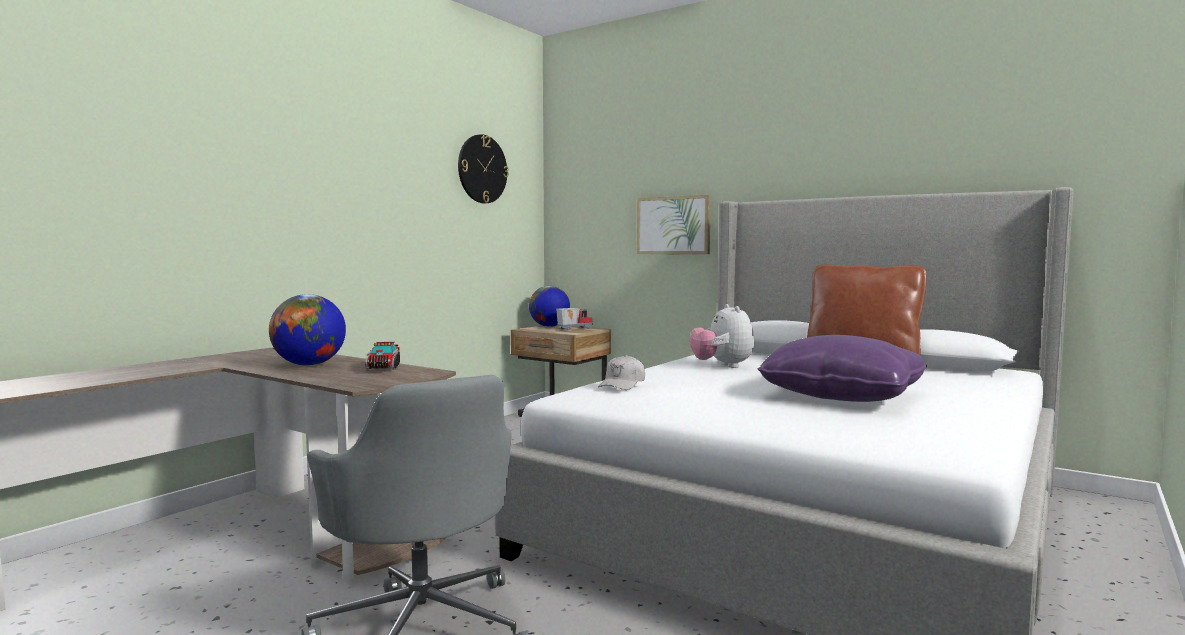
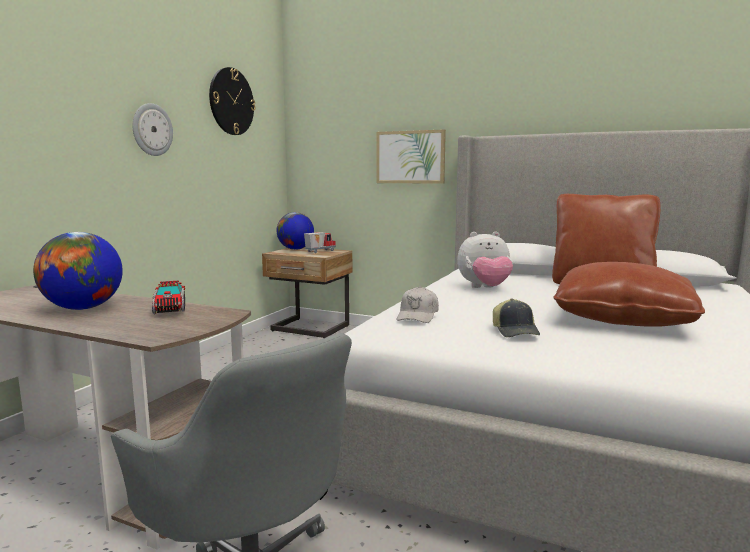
camera: 10 degrees left, 5 degrees up
plush toy [690,304,754,368] -> plush toy turned 75 degrees counterclockwise [457,231,513,288]
purple pillow [757,335,927,402] -> brown pillow [553,262,705,327]
none -> wall clock [133,103,173,156]
none -> cap [493,298,540,337]

